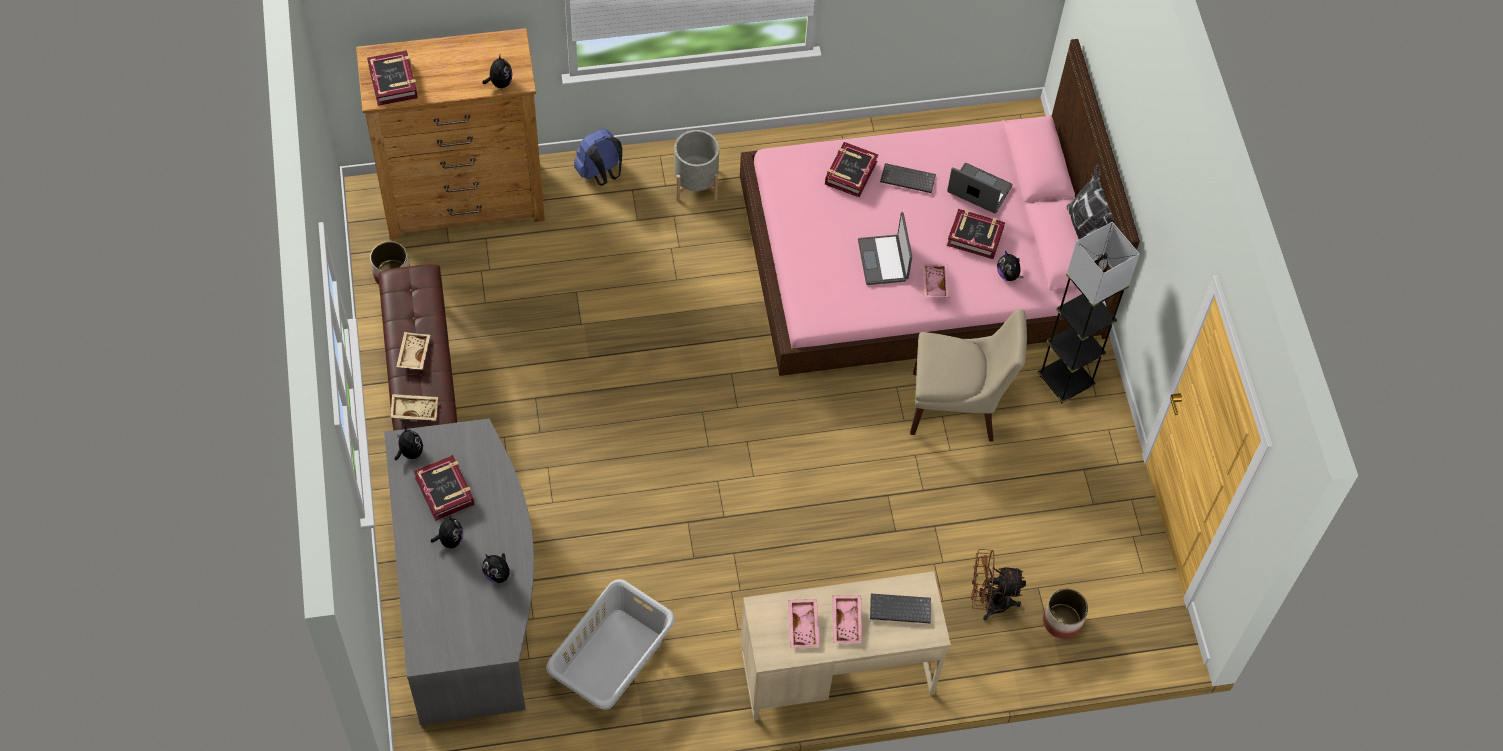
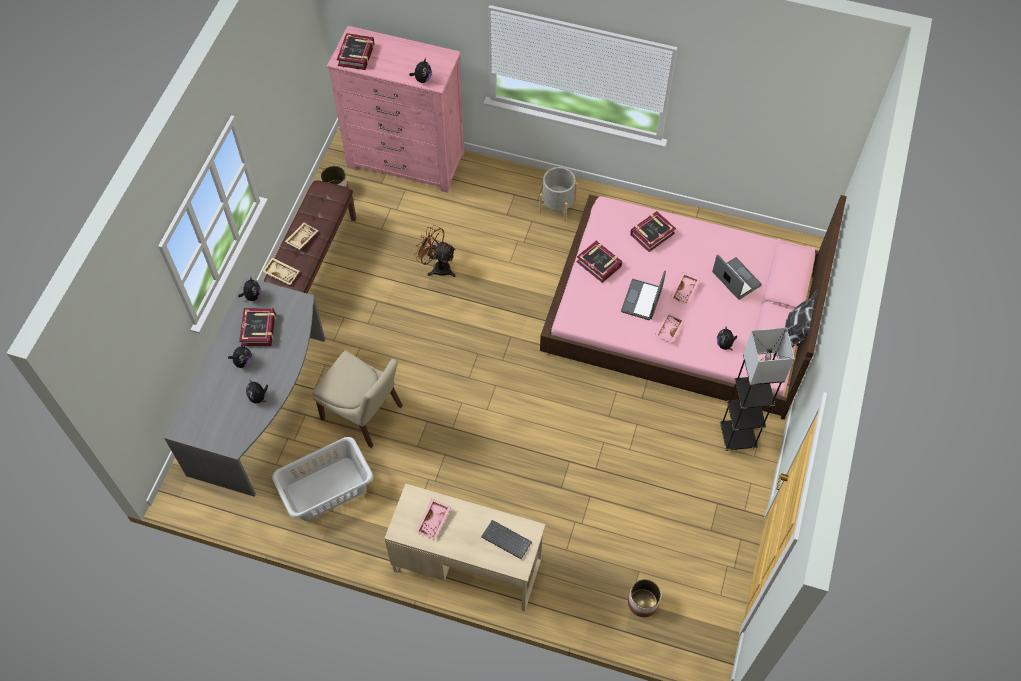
camera: 30 degrees right, 0 degrees up
brown dresser [356,28,545,239] -> pink dresser [327,26,465,193]
blue backpack [574,129,622,186] -> none
pink tray [832,596,862,643] -> pink tray moved to [670,273,700,305]
keyboard [880,163,936,193] -> none
beige chair [910,309,1027,441] -> beige chair moved to [312,350,403,448]
book [947,209,1005,259] -> book moved to [576,241,622,283]
brown fan [971,549,1026,620] -> brown fan moved to [414,225,456,277]

